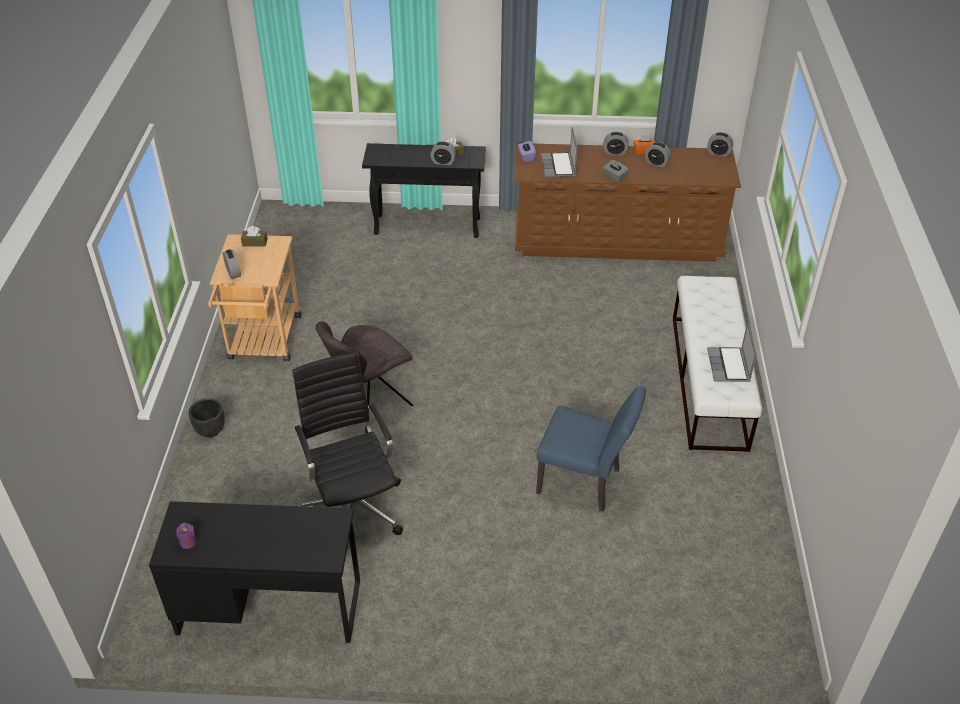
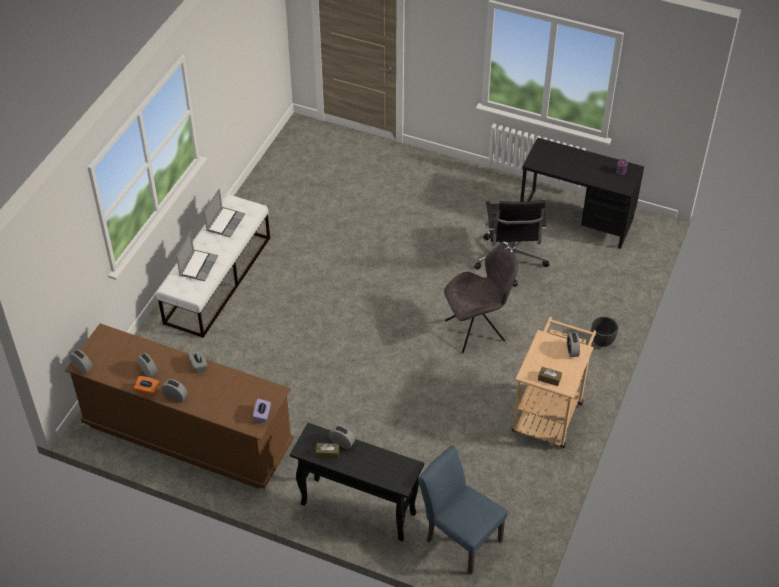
camera: 160 degrees left, 5 degrees up
blue chair [536,386,646,511] -> blue chair moved to [418,445,508,575]
laptop [541,127,578,177] -> laptop moved to [176,231,218,281]

